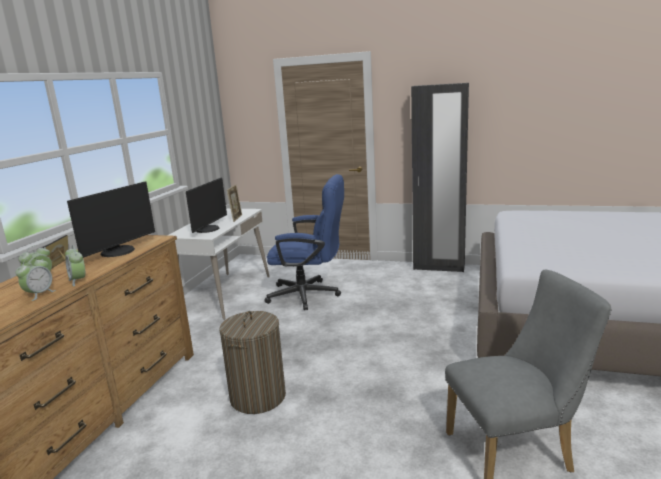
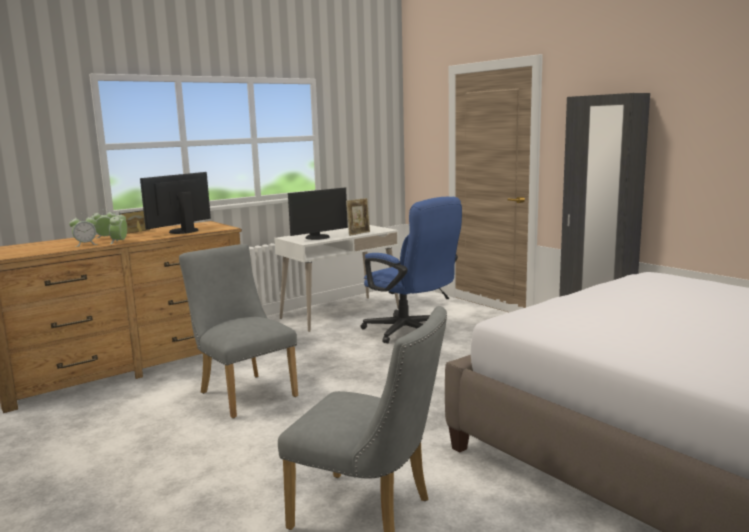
camera: 35 degrees right, 5 degrees down
monitor [67,181,155,258] -> monitor turned 150 degrees clockwise [140,172,211,234]
laundry basket [219,311,286,414] -> grey chair [179,244,298,419]

